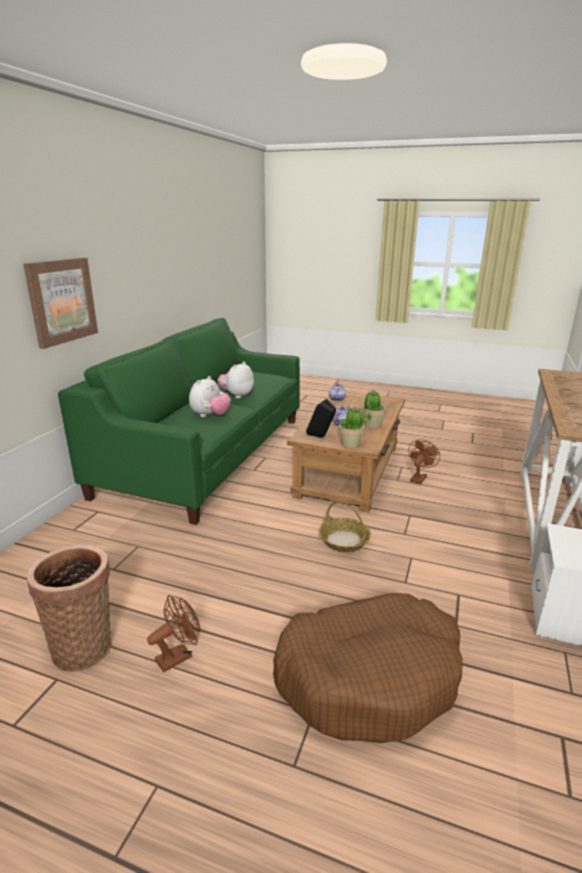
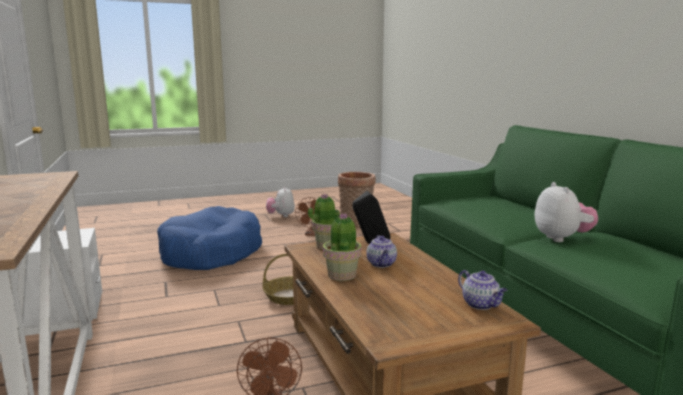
camera: 140 degrees right, 10 degrees down
picture [23,258,98,349] -> none
plush toy [189,376,231,417] -> plush toy moved to [266,186,295,217]
brown dog bed [273,593,463,743] -> blue dog bed [157,206,262,270]

